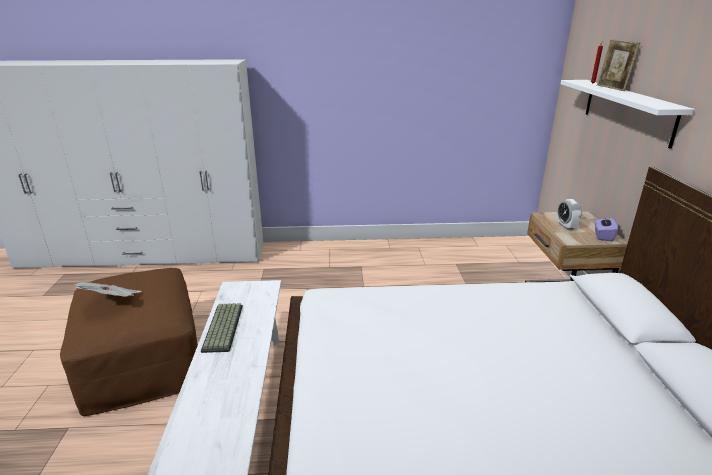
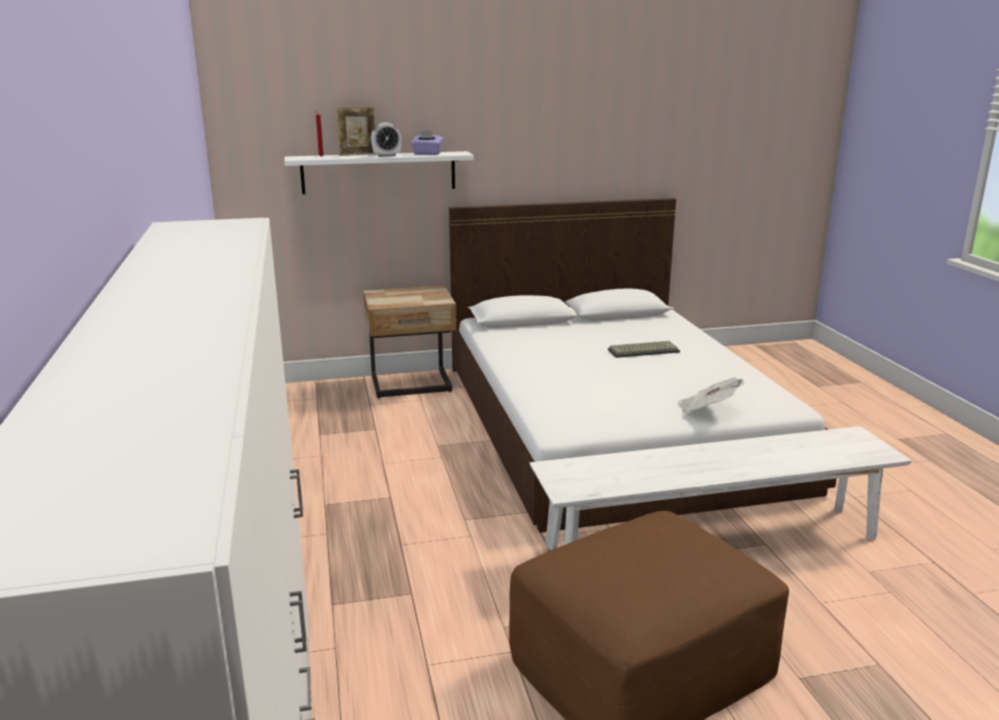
camera: 100 degrees left, 5 degrees down
newspaper [75,282,142,297] -> newspaper moved to [678,377,744,413]
keyboard [201,303,243,353] -> keyboard moved to [608,341,680,358]
alarm clock [557,199,582,230] -> alarm clock moved to [371,123,401,157]
purple tissue box [595,217,618,242] -> purple tissue box moved to [411,130,444,155]

